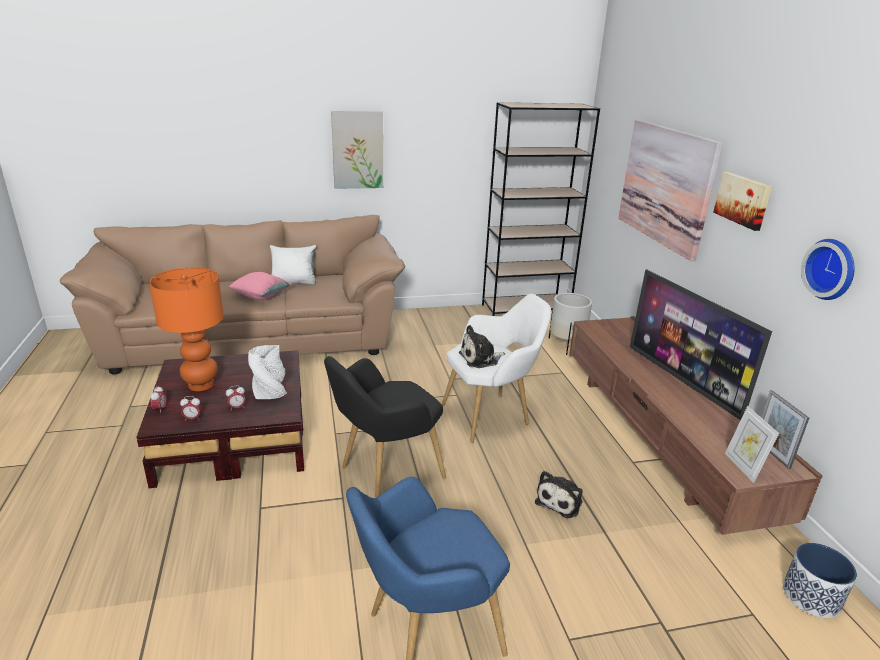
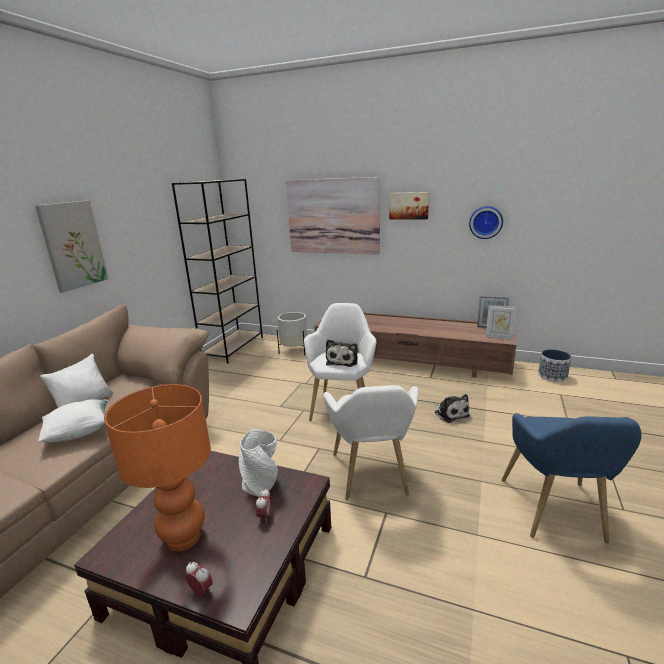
camera: 55 degrees left, 5 degrees down
alarm clock [180,396,202,421] -> none
pink pillow [228,272,292,300] -> white pillow [38,399,108,442]
black armchair [324,356,446,498] -> white armchair [323,385,419,500]
television [630,269,772,420] -> none

